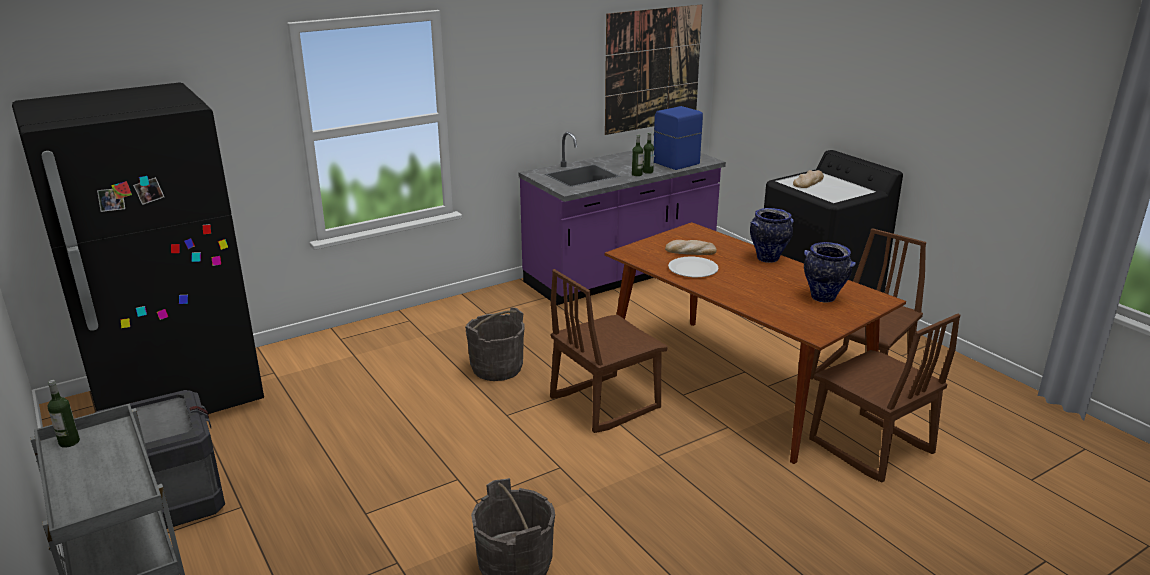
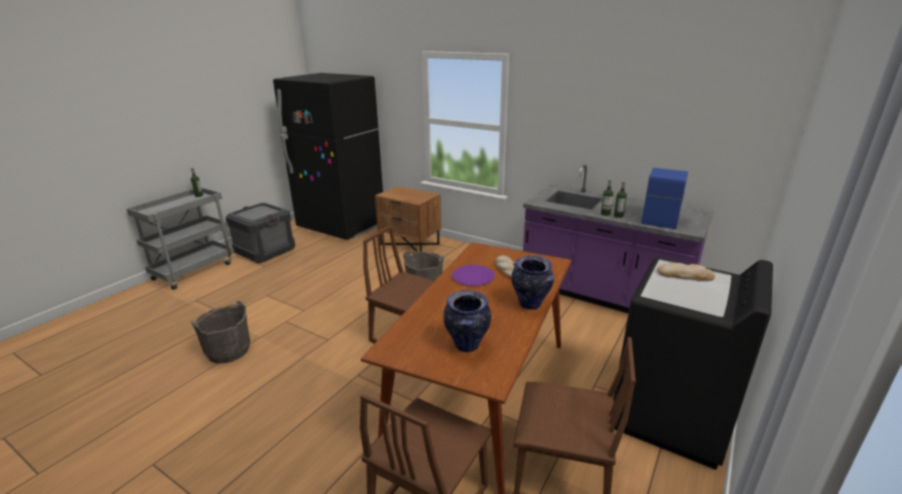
camera: 65 degrees right, 0 degrees up
picture [605,4,702,135] -> none
white plate [668,257,719,277] -> purple plate [452,265,495,286]
none -> brown nightstand [375,186,441,251]

